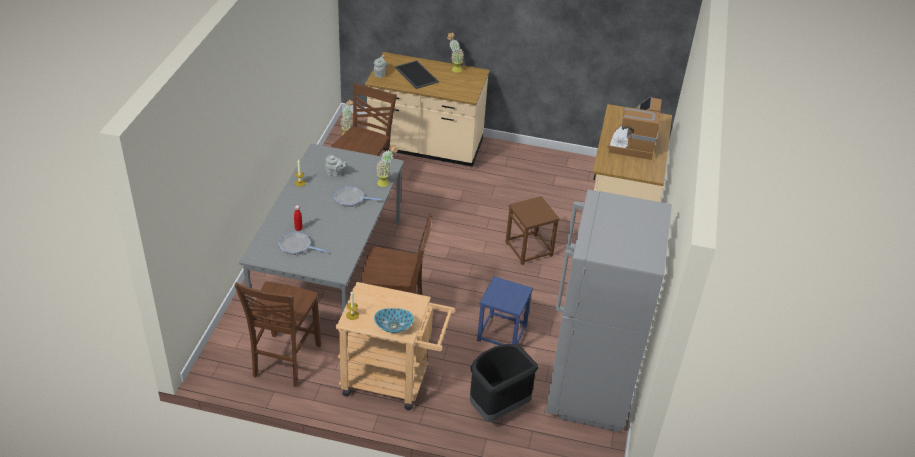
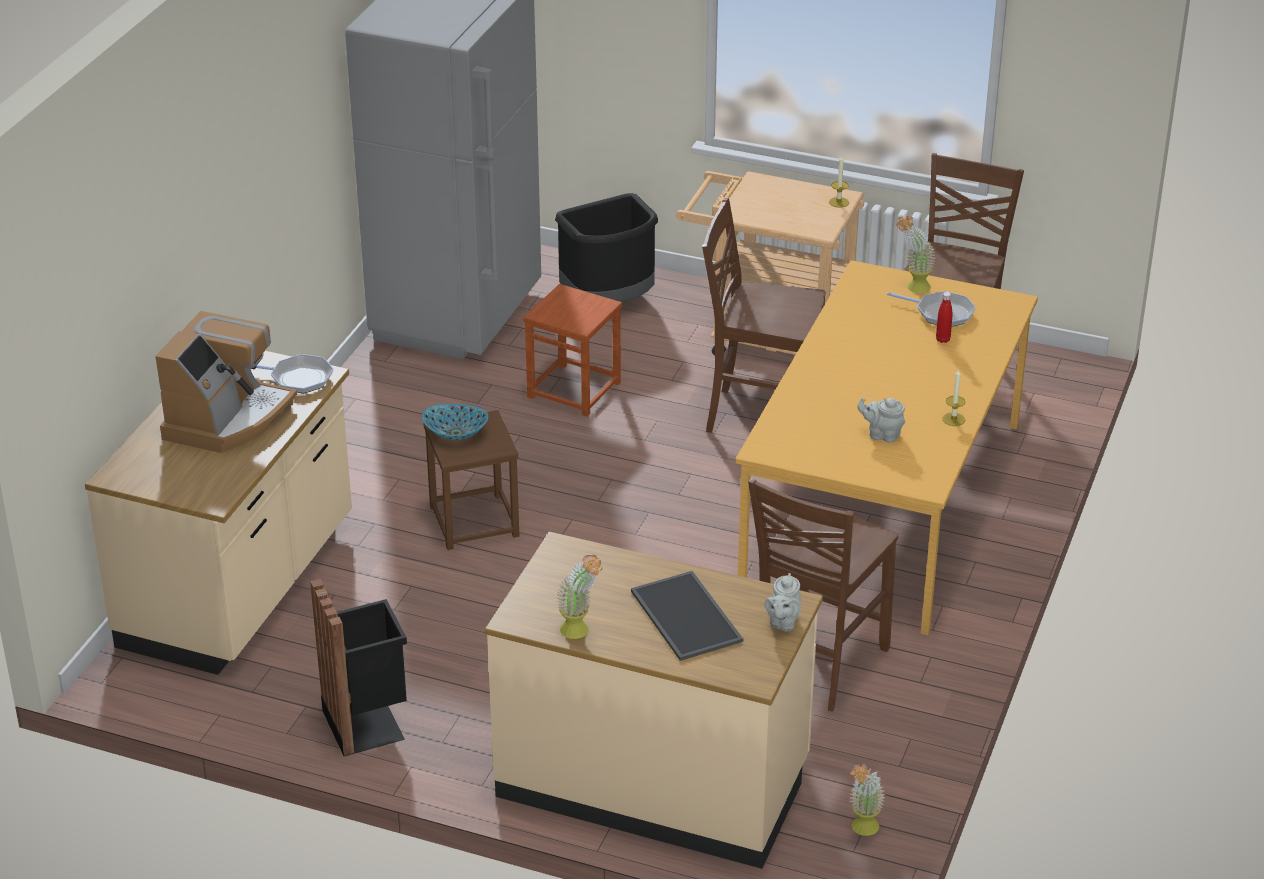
camera: 170 degrees left, 5 degrees down
grey dining table [239,144,404,335] -> orange dining table [735,260,1038,635]
frying pan [334,186,382,207] -> frying pan moved to [256,354,333,393]
bowl [374,308,414,333] -> bowl moved to [422,404,488,440]
potted plant [376,145,398,187] -> potted plant moved to [896,214,935,293]
blue stool [477,276,533,345] -> brown stool [523,284,622,417]
none -> black trash can [310,579,407,756]

